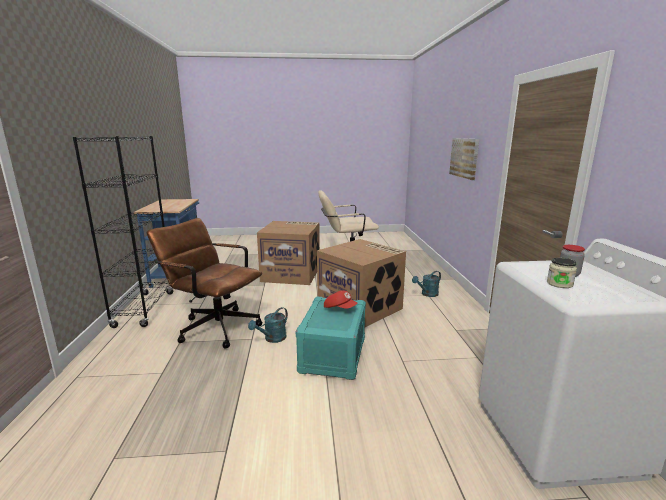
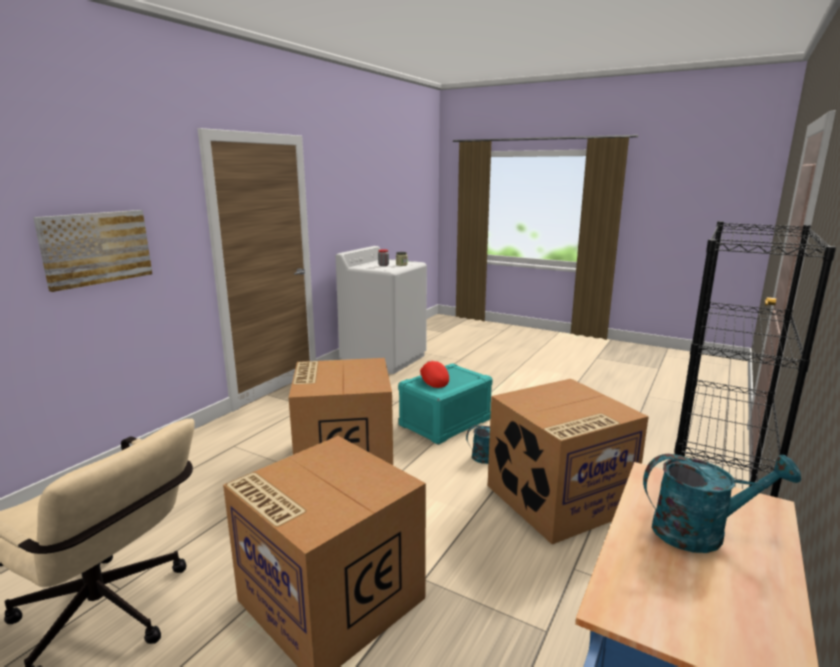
camera: 145 degrees left, 0 degrees up
brown office chair [147,218,262,349] -> cardboard box [488,379,649,544]
turquoise watering can [412,271,441,297] -> turquoise watering can moved to [643,454,801,553]

